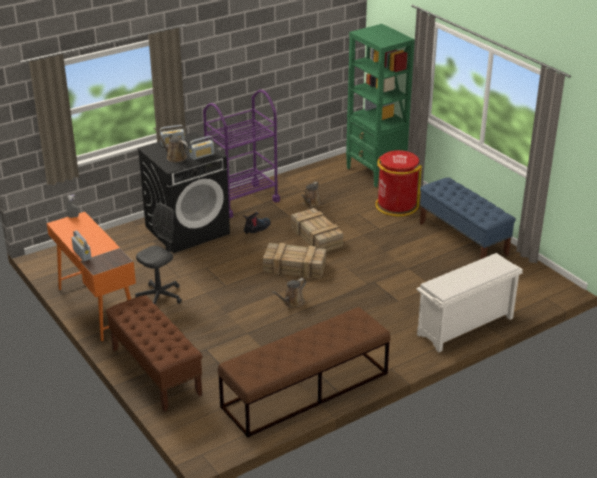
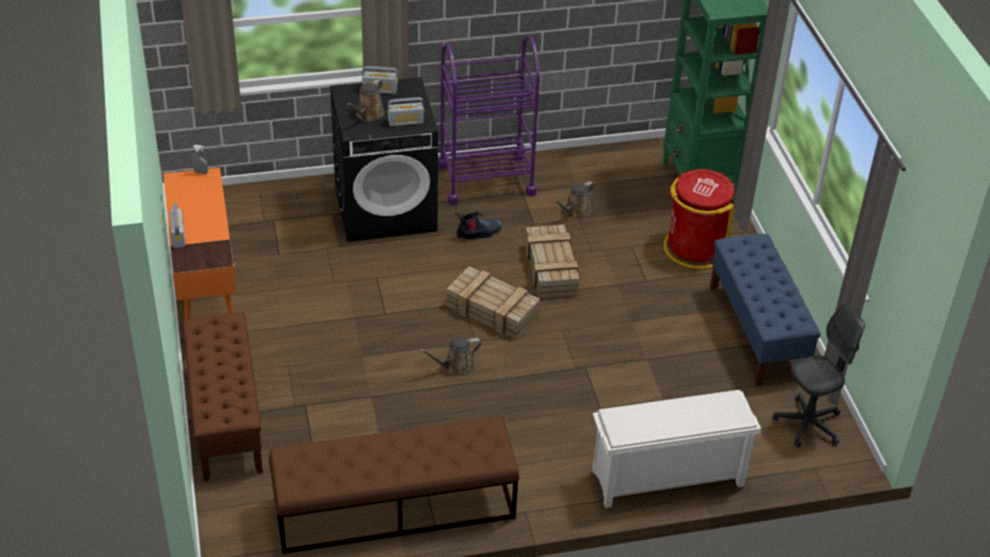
camera: 20 degrees right, 10 degrees up
grey office chair [135,203,182,304] -> grey office chair moved to [772,304,865,448]
brown watering can [154,127,188,162] -> brown watering can turned 120 degrees counterclockwise [347,80,385,121]

